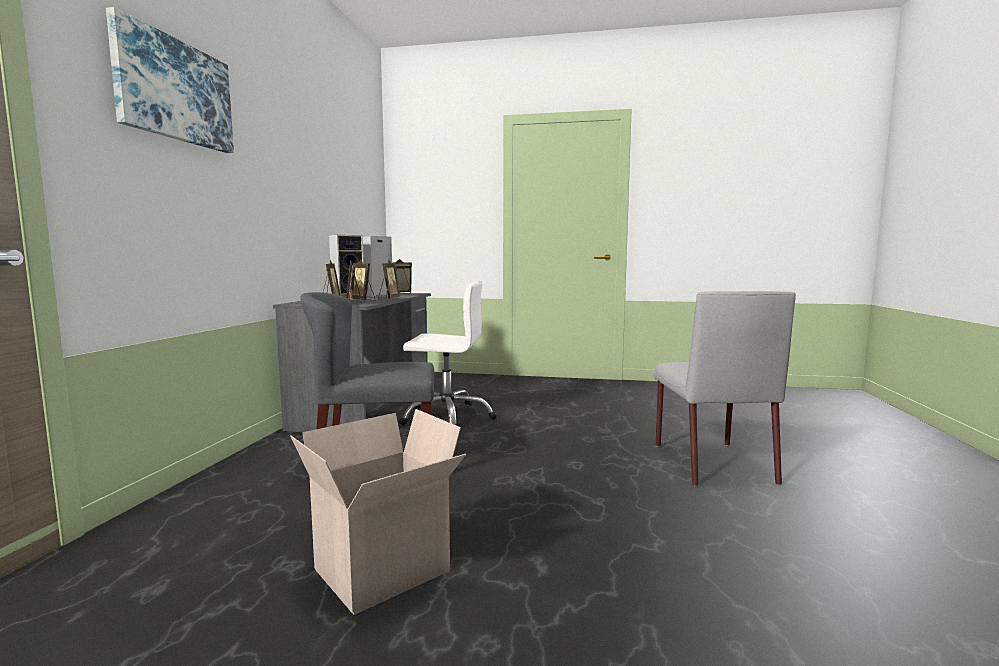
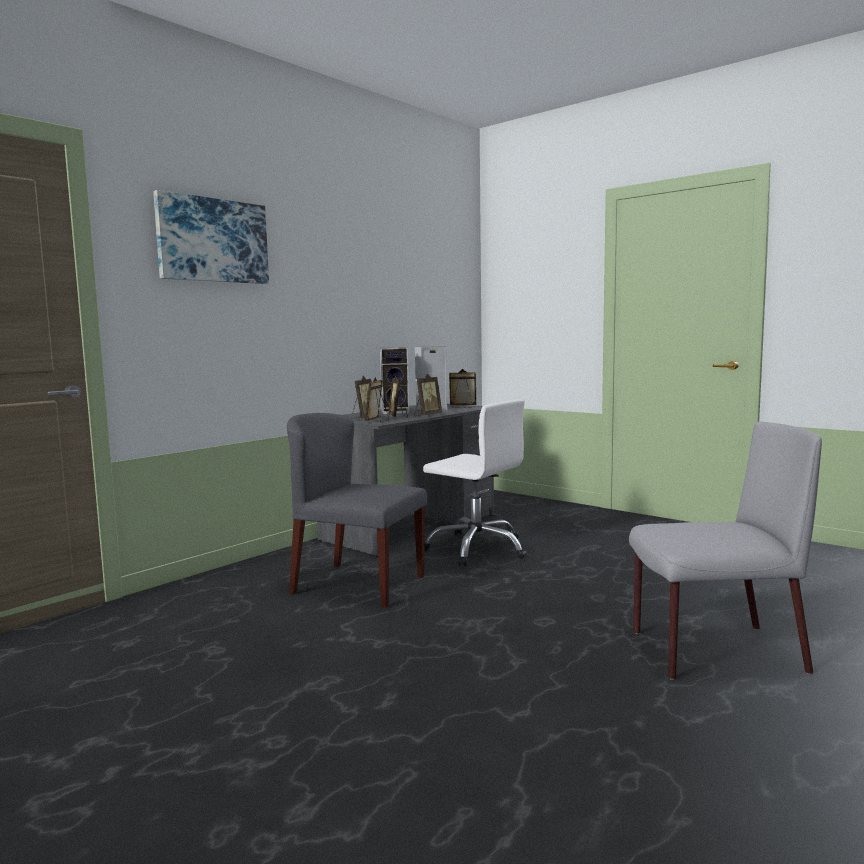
camera: 30 degrees right, 0 degrees up
cardboard box [290,409,466,615] -> none
grey chair [654,291,796,487] -> grey chair turned 120 degrees counterclockwise [629,422,822,680]

